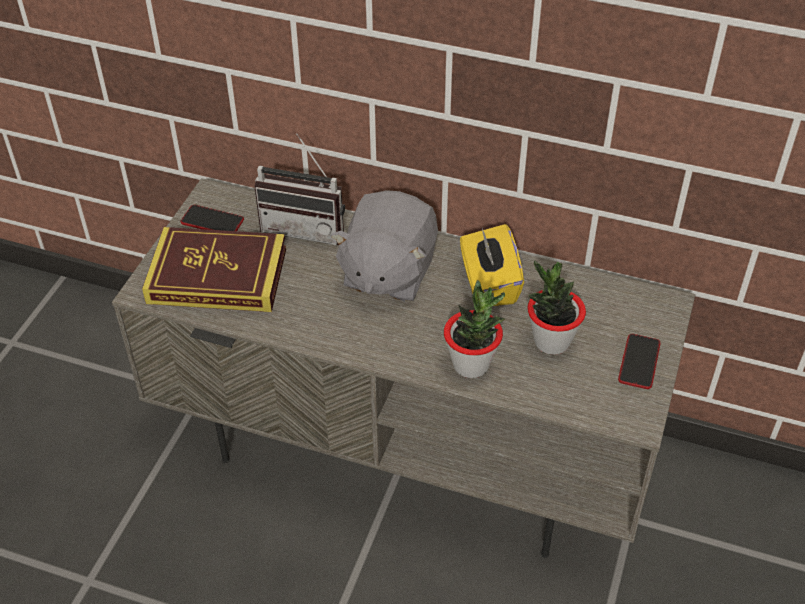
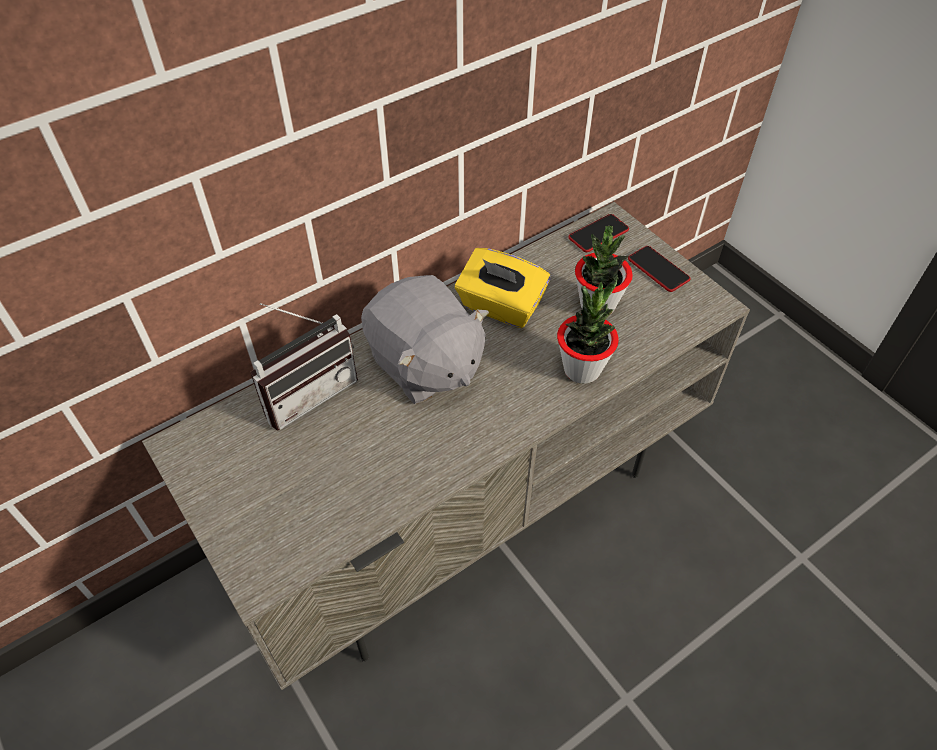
camera: 55 degrees left, 5 degrees up
book [142,227,286,312] -> none
phone [180,205,244,231] -> phone moved to [568,214,629,252]

